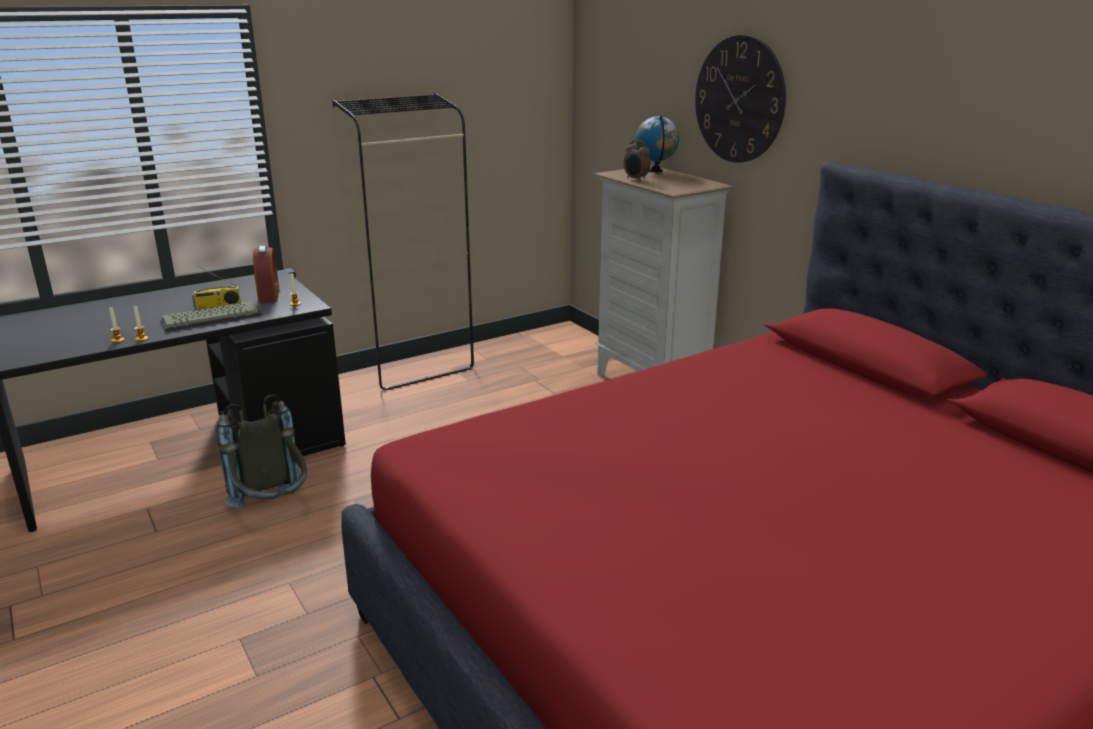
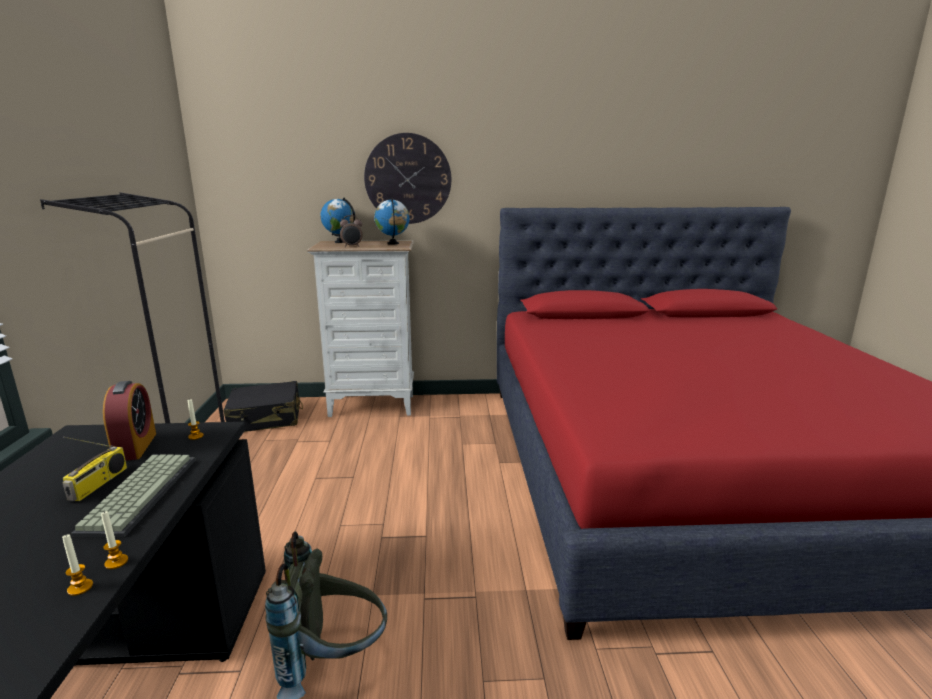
camera: 60 degrees left, 5 degrees down
alarm clock [253,245,279,303] -> alarm clock turned 60 degrees clockwise [103,381,156,461]
none -> black suitcase [224,381,303,432]
none -> globe [374,198,410,245]

